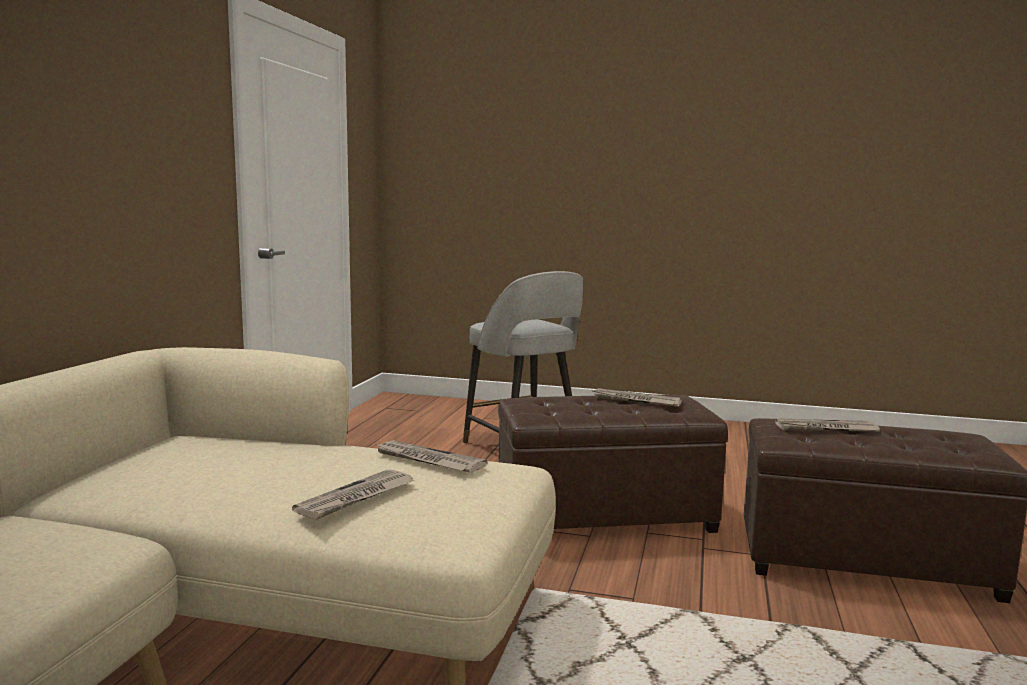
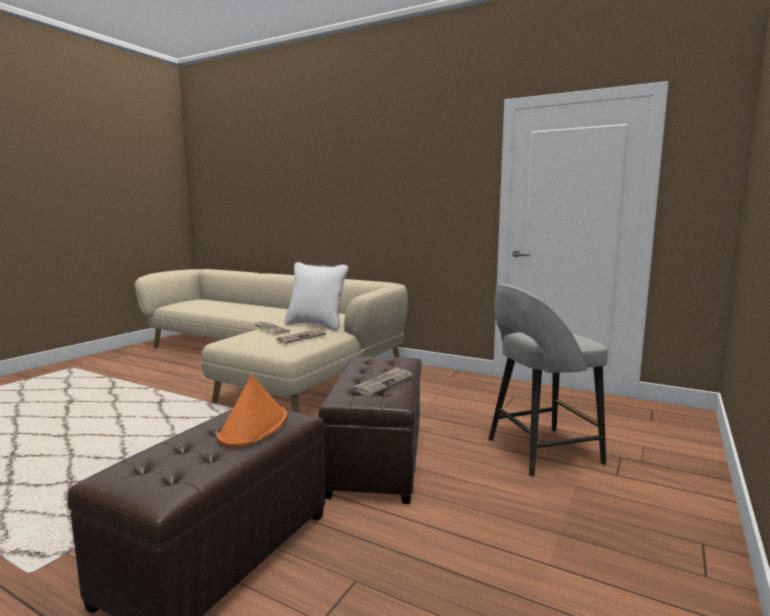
camera: 105 degrees right, 0 degrees up
newspaper [775,418,880,432] -> orange hat [217,375,287,447]
none -> white pillow [284,262,349,330]

